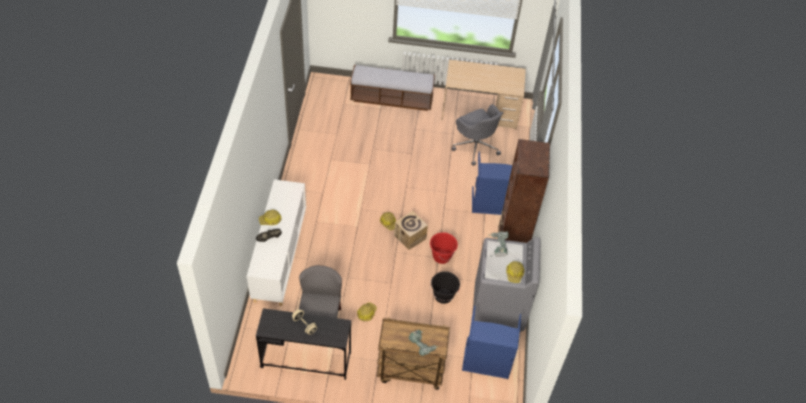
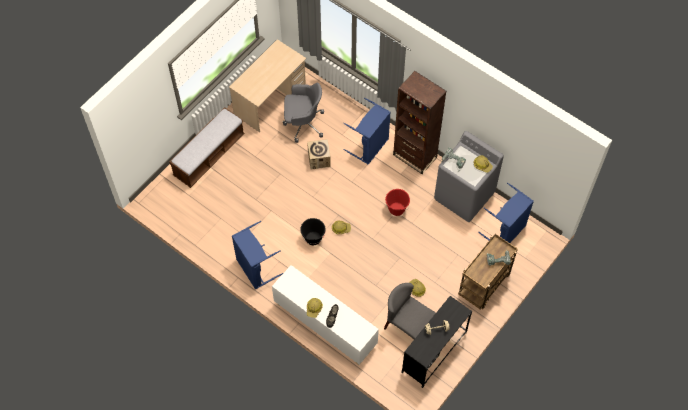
camera: 55 degrees left, 10 degrees up
cardboard box [394,211,428,250] -> cardboard box moved to [307,139,331,170]
black bucket [430,271,460,304] -> black bucket moved to [300,218,326,245]
none -> blue laundry basket [232,221,283,290]

